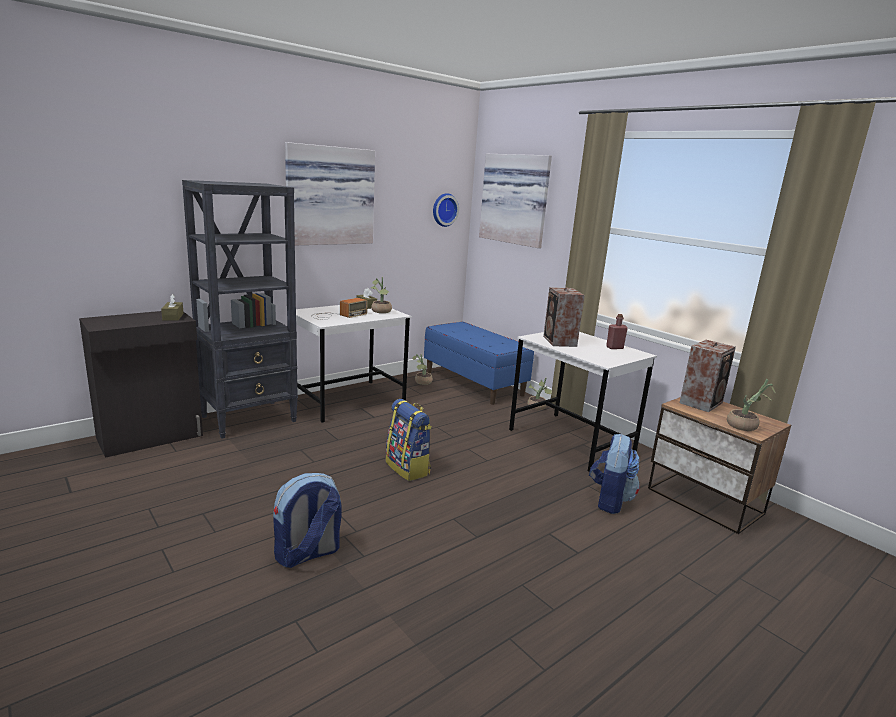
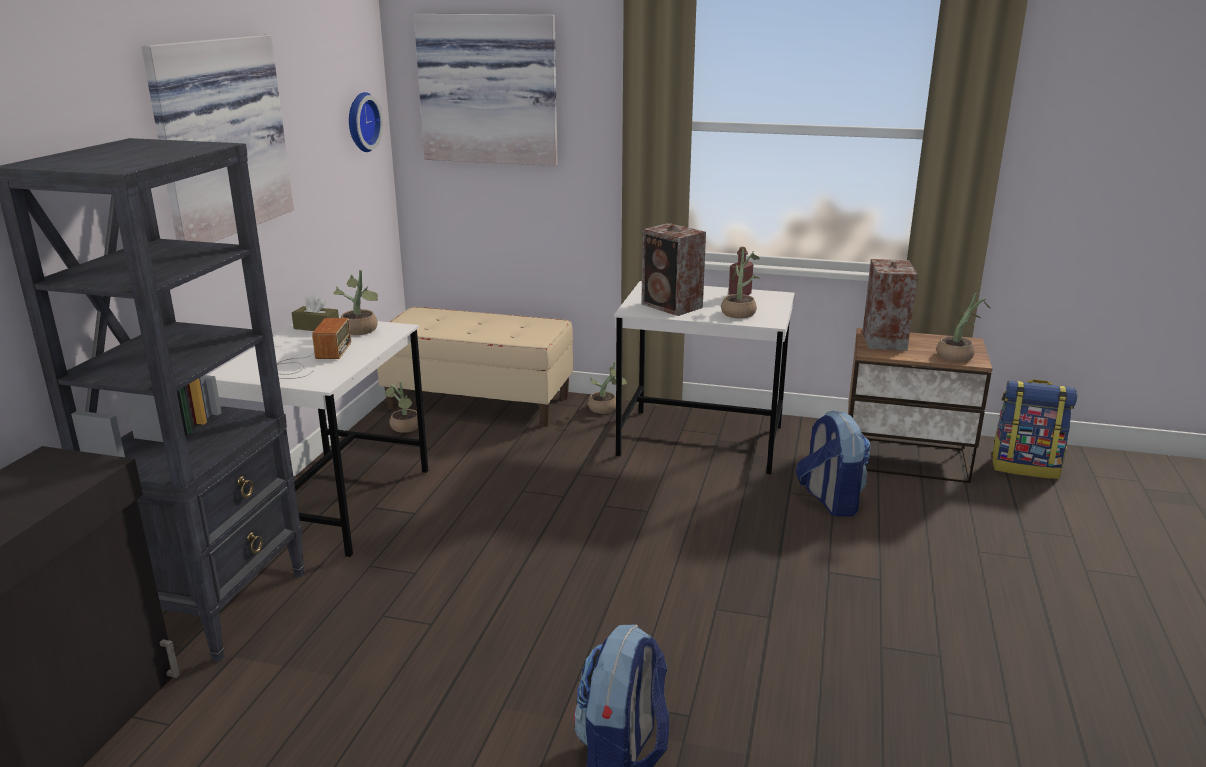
camera: 35 degrees left, 5 degrees up
brown tissue box [161,294,184,321] -> none
backpack [386,399,432,481] -> backpack moved to [991,379,1077,479]
blue bench [424,322,534,405] -> beige bench [377,307,573,427]
none -> potted plant [721,249,760,318]

